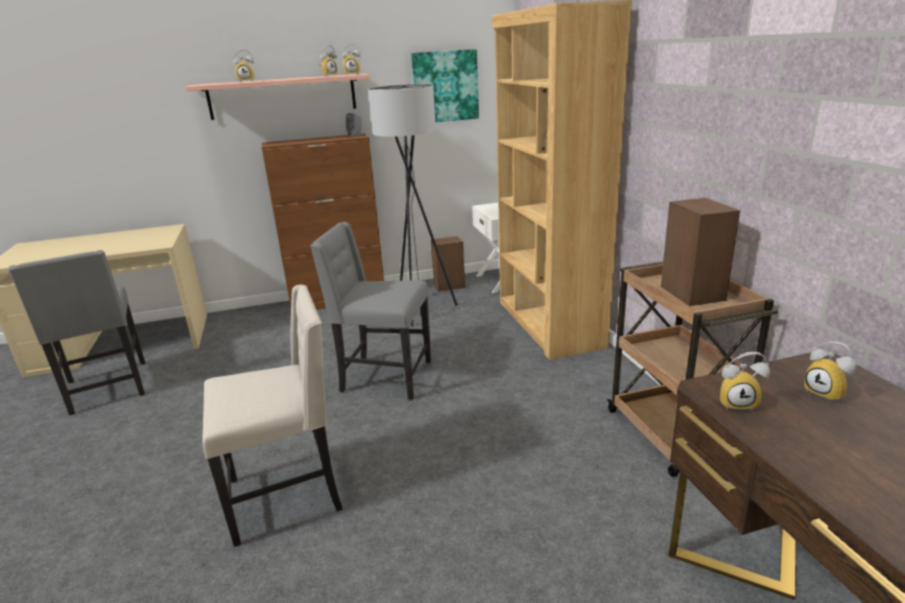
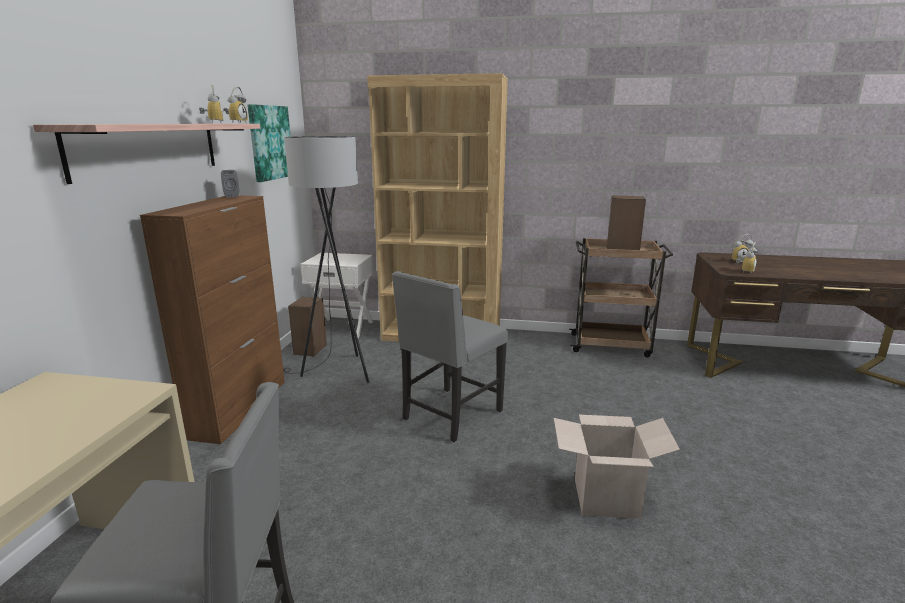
camera: 65 degrees left, 5 degrees down
beige chair [202,285,342,547] -> cardboard box [554,415,680,519]
alarm clock [233,50,255,82] -> none

